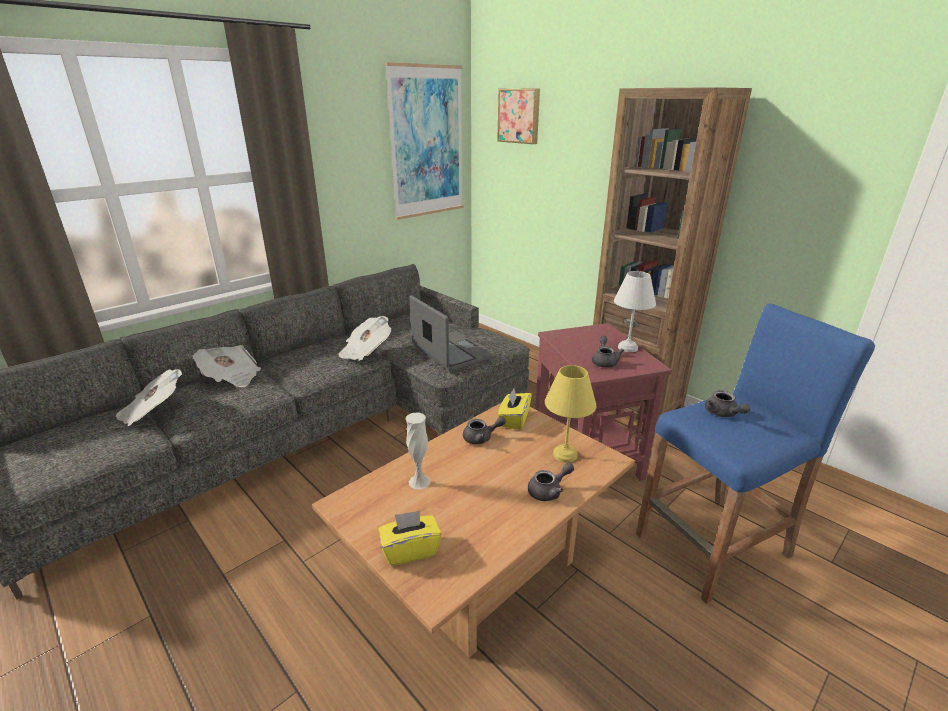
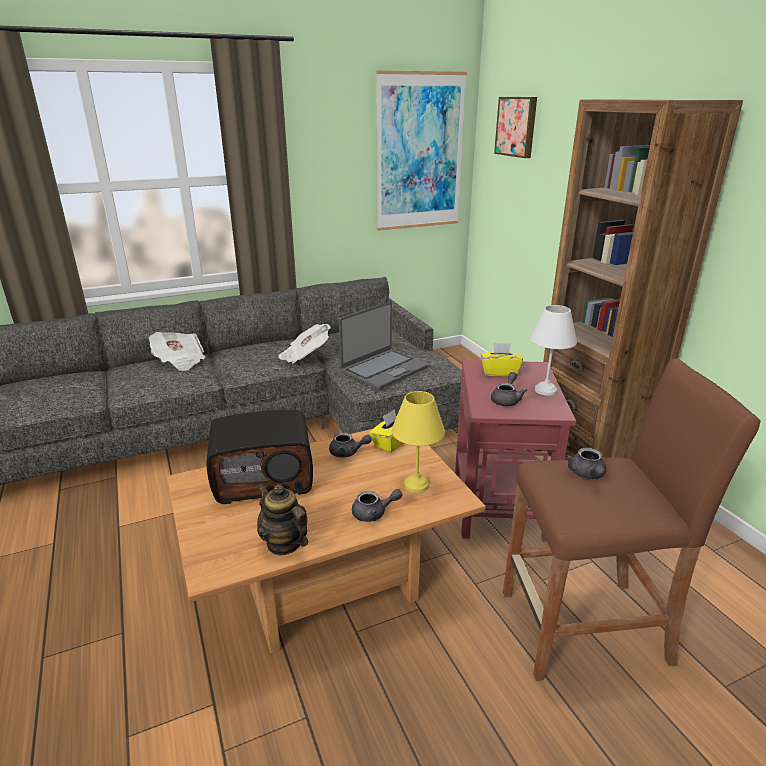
camera: 20 degrees right, 0 degrees up
newspaper [116,369,182,427] -> none
yellow tissue box [378,510,442,566] -> yellow tissue box moved to [481,343,523,376]
white vase [406,412,431,489] -> radio [207,410,313,504]
laptop [409,295,493,371] -> laptop turned 60 degrees clockwise [339,302,428,390]
blue stool [636,303,875,604] -> brown stool [503,358,761,681]
none -> teapot [257,484,308,555]

